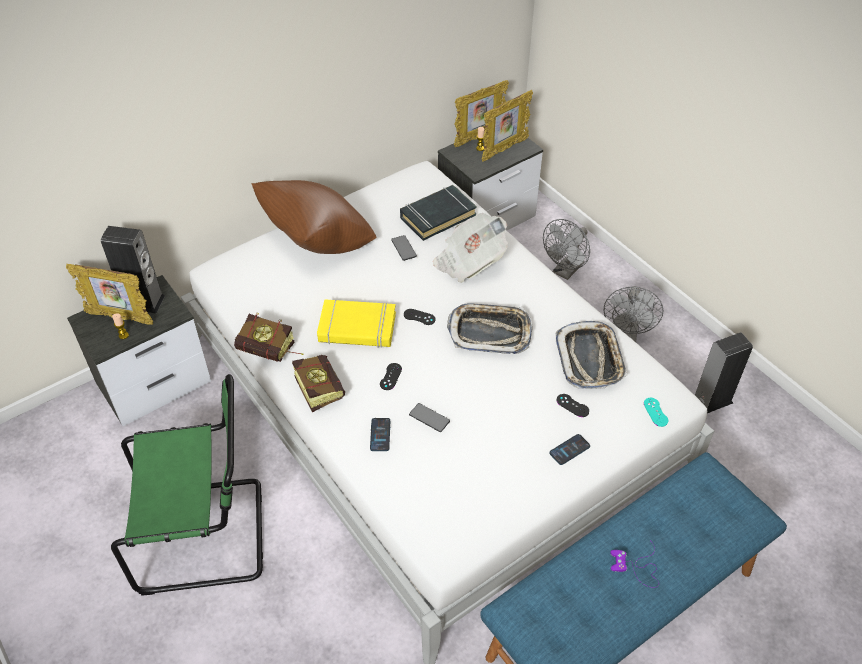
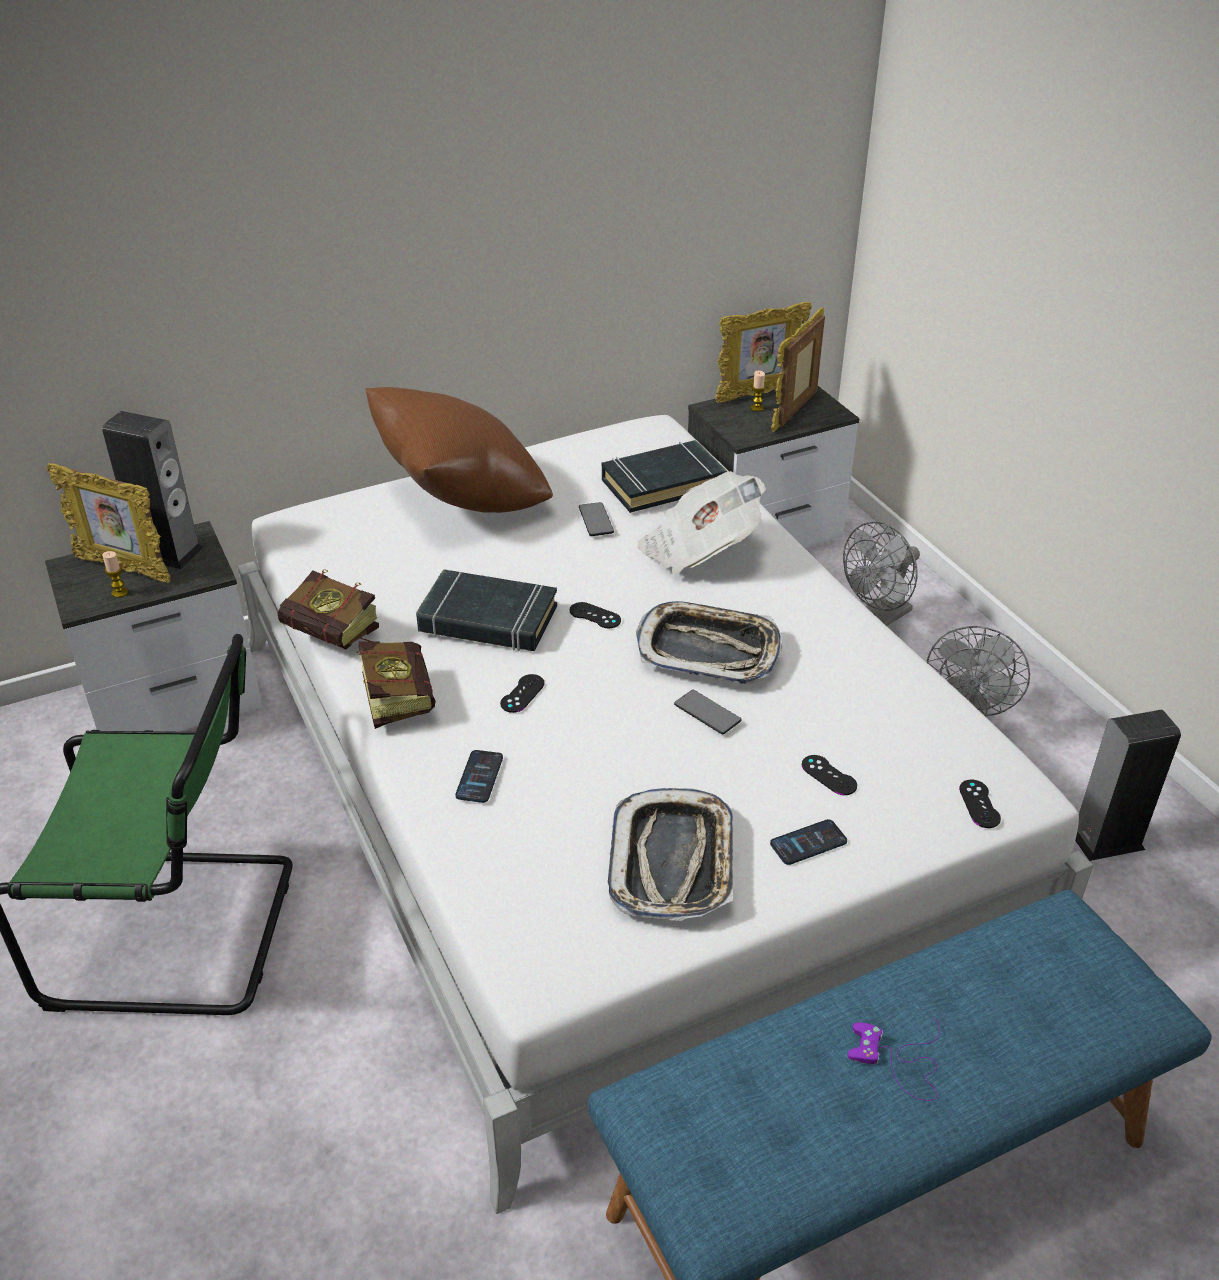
camera: 10 degrees right, 10 degrees down
yellow book [317,299,396,348] -> black book [416,569,557,651]
phone [409,403,450,432] -> phone moved to [674,690,741,734]
picture frame [482,90,533,162] -> picture frame turned 150 degrees clockwise [771,307,825,432]
tray [556,321,628,389] -> tray moved to [608,788,733,921]
turquoise game controller [644,398,668,427] -> black game controller [959,780,1001,828]

